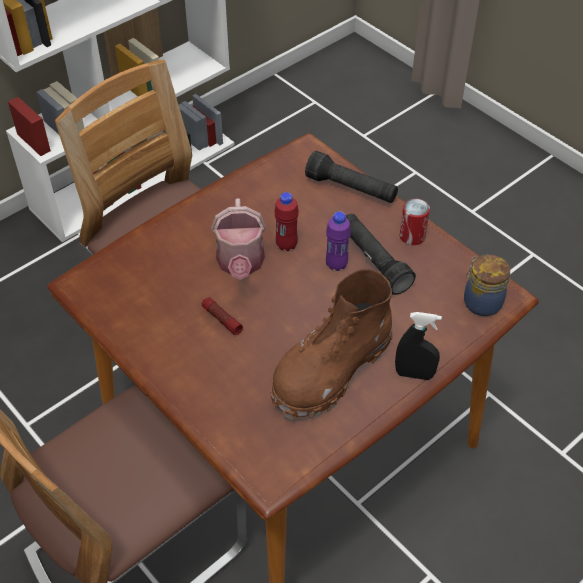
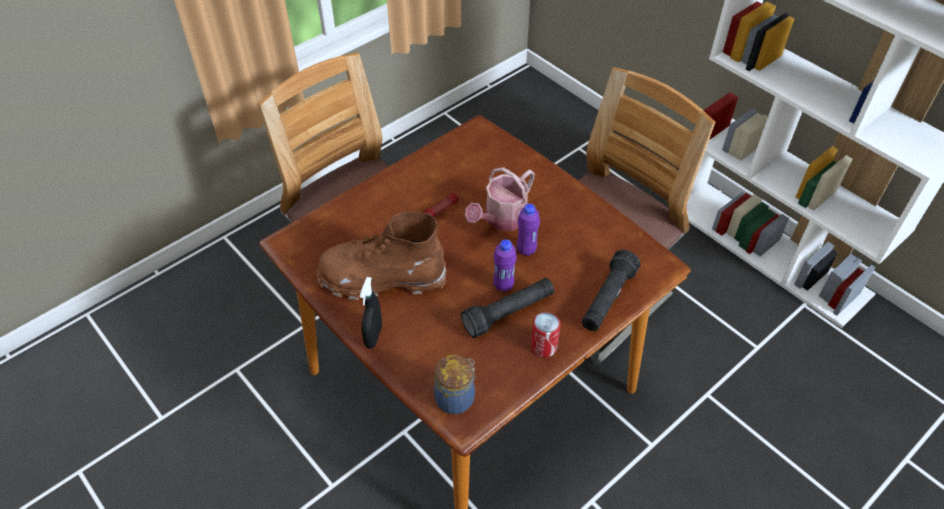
camera: 90 degrees right, 0 degrees up
watering can [211,199,266,280] -> watering can turned 45 degrees counterclockwise [465,167,535,231]
brown boot [270,269,393,421] -> brown boot turned 45 degrees counterclockwise [317,212,447,300]
red bottle [274,192,299,251] -> purple bottle [517,204,540,256]

